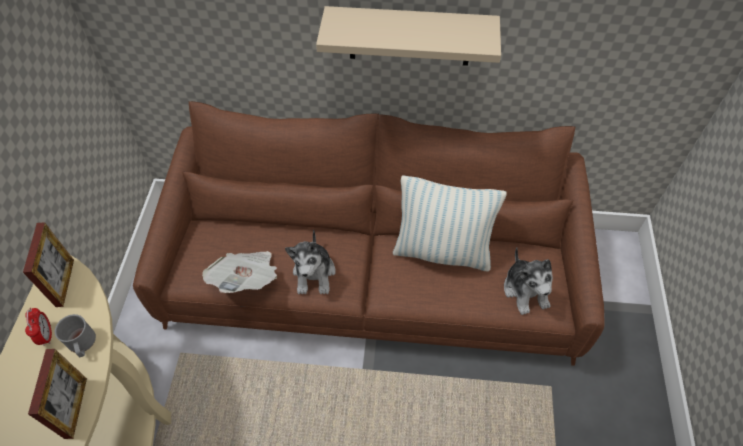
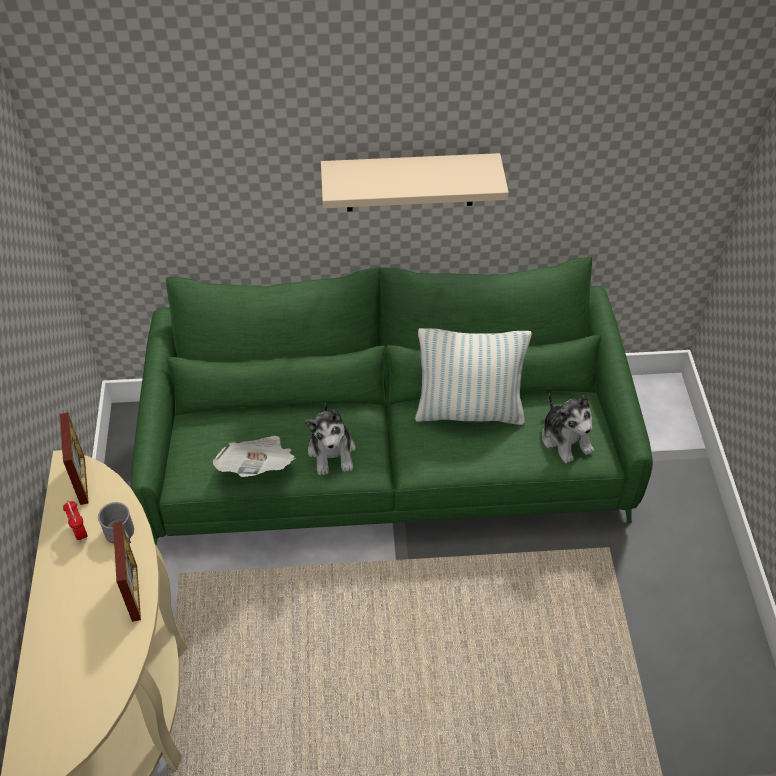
camera: 10 degrees left, 5 degrees down
brown sofa [133,101,605,366] -> green sofa [131,257,653,546]

